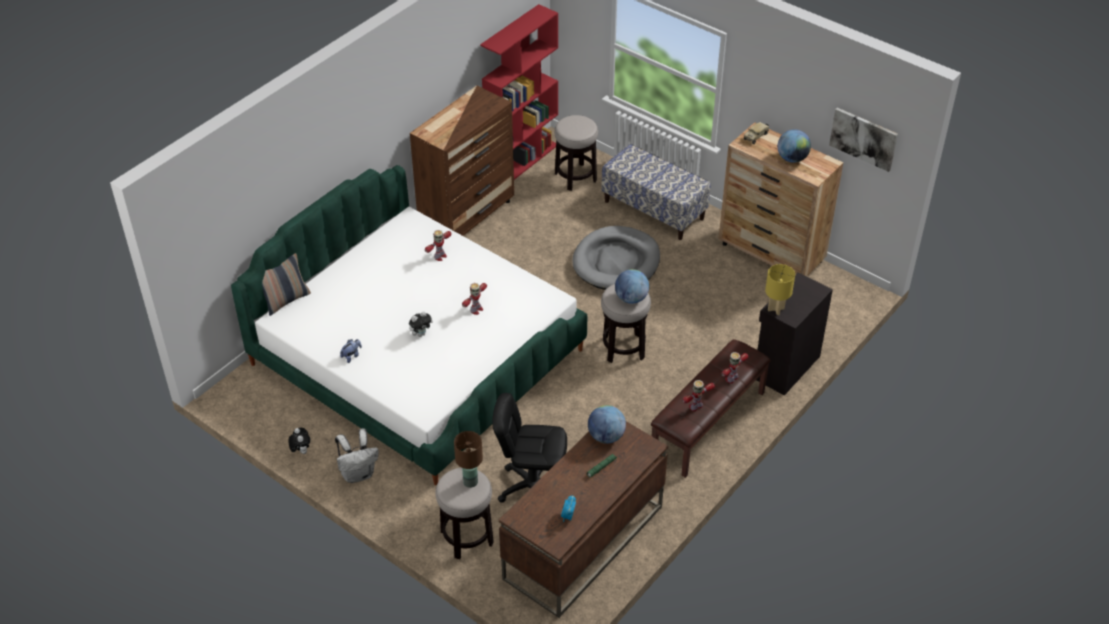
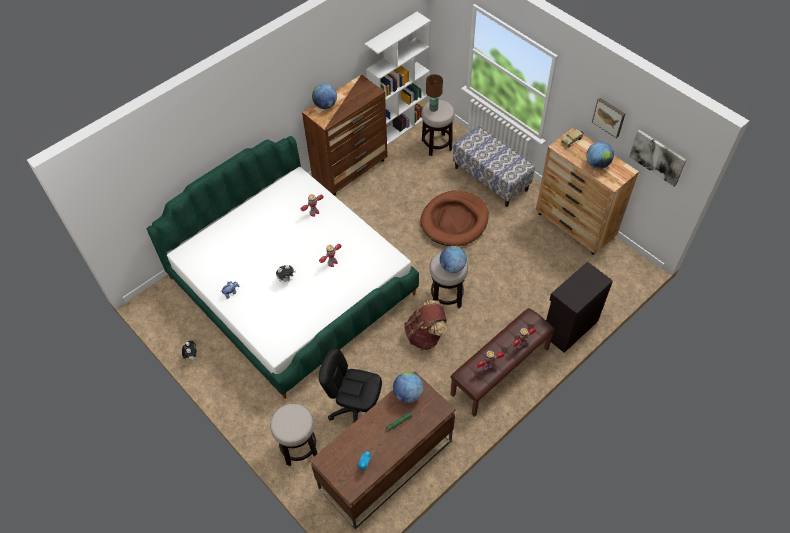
camera: 10 degrees right, 10 degrees up
pillow [262,253,311,316] -> none
white backpack [335,428,379,483] -> none
brown table lamp [454,431,483,488] -> brown table lamp moved to [426,74,443,112]
red bookcase [480,4,558,180] -> white bookcase [365,12,431,145]
grey dog bed [572,226,660,290] -> brown dog bed [421,190,489,246]
yellow table lamp [765,264,795,315] -> none
none -> globe [312,84,337,109]
none -> brown backpack [404,300,447,350]
none -> picture [592,98,625,138]

